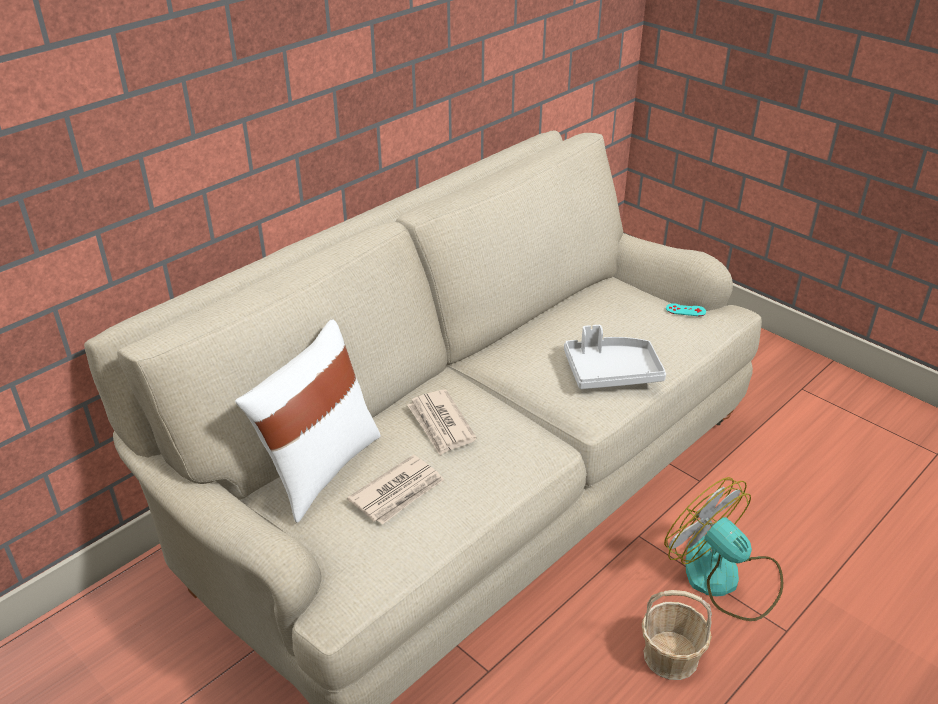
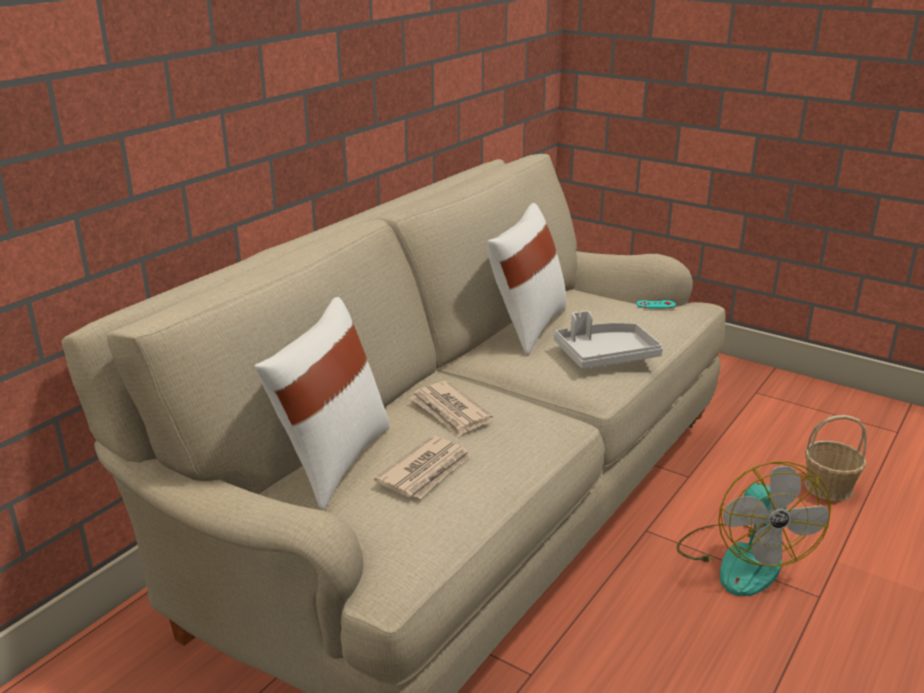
camera: 10 degrees left, 10 degrees down
basket [642,590,712,680] -> basket moved to [805,415,867,501]
fan [664,477,783,621] -> fan turned 135 degrees counterclockwise [676,462,831,596]
none -> white pillow [487,203,567,355]

